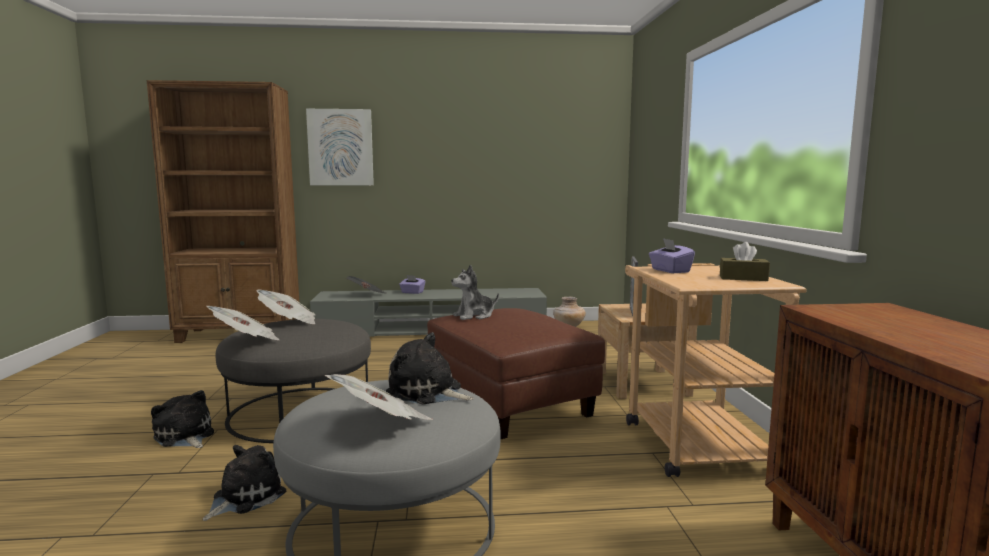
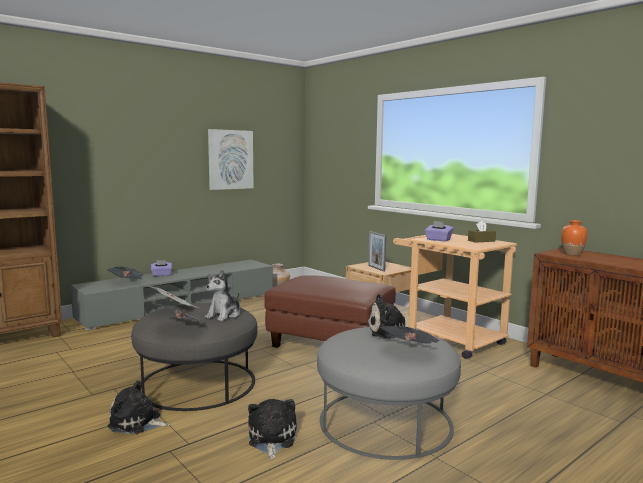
camera: 35 degrees left, 0 degrees up
picture [306,109,374,185] -> picture moved to [208,129,254,190]
plush toy [451,265,499,320] -> plush toy moved to [205,269,240,321]
none -> orange vase [561,220,588,256]

